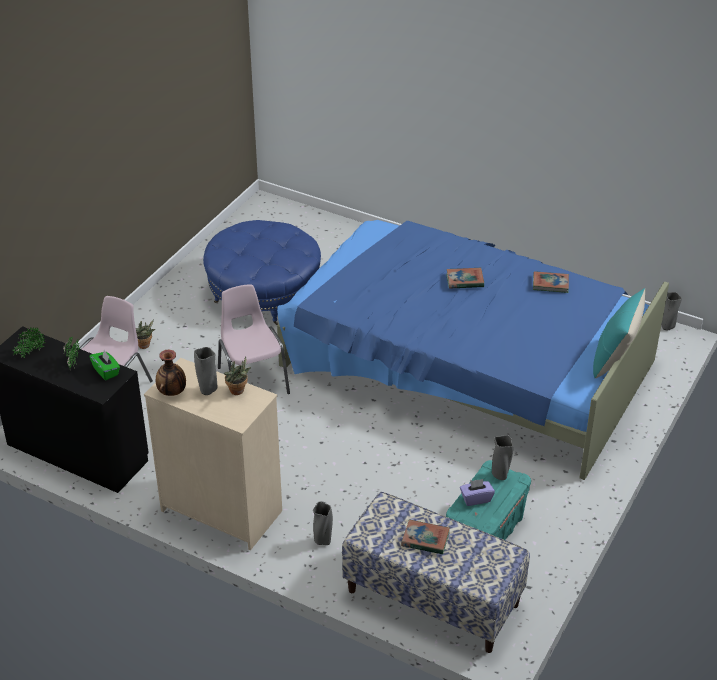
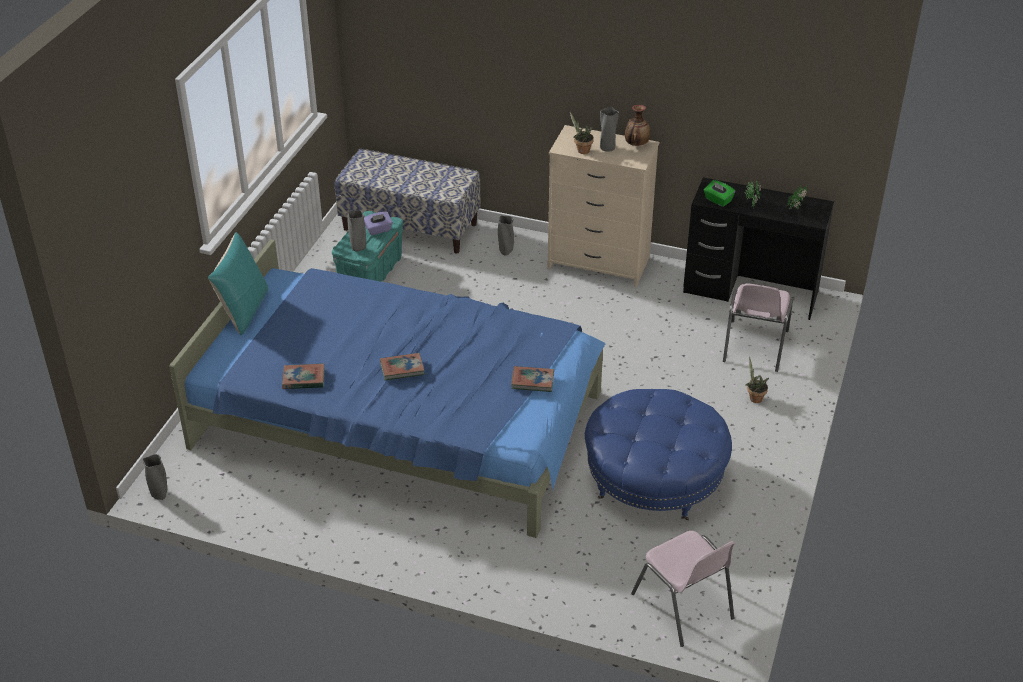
camera: 170 degrees right, 0 degrees up
pink chair [218,284,290,394] -> pink chair moved to [631,531,735,647]
book [401,520,450,554] -> book moved to [511,366,554,392]

